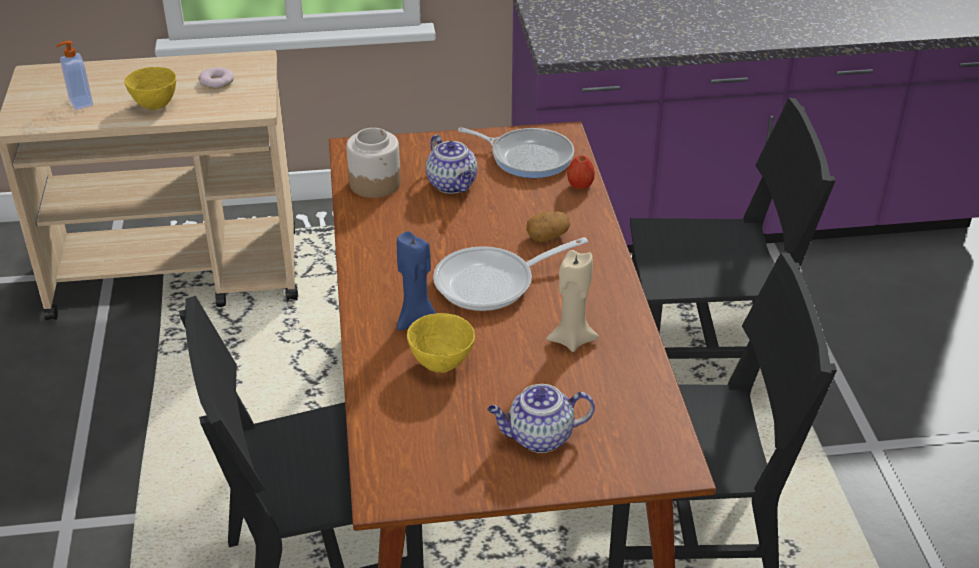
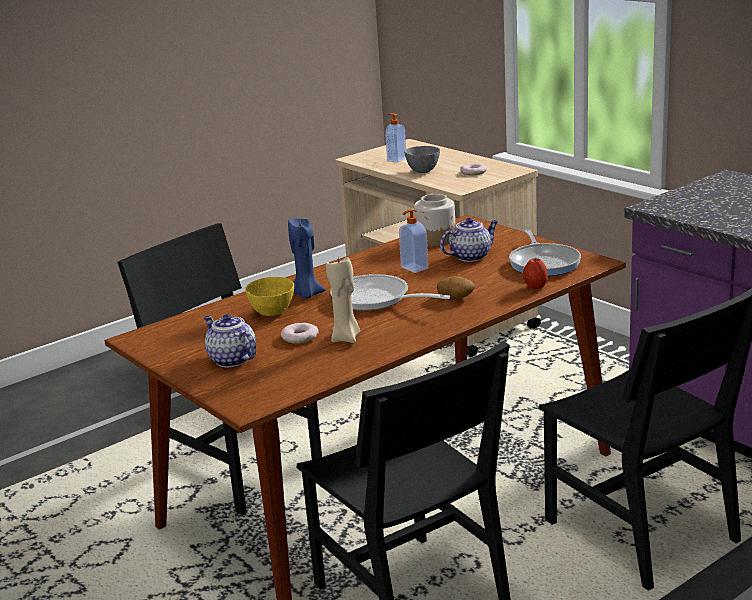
camera: 60 degrees right, 15 degrees down
yellow bowl [124,67,176,110] -> grey bowl [404,146,440,173]
teapot [426,135,478,194] -> teapot turned 150 degrees counterclockwise [440,218,499,262]
none -> donut [281,323,319,344]
none -> soap dispenser [399,209,429,273]

